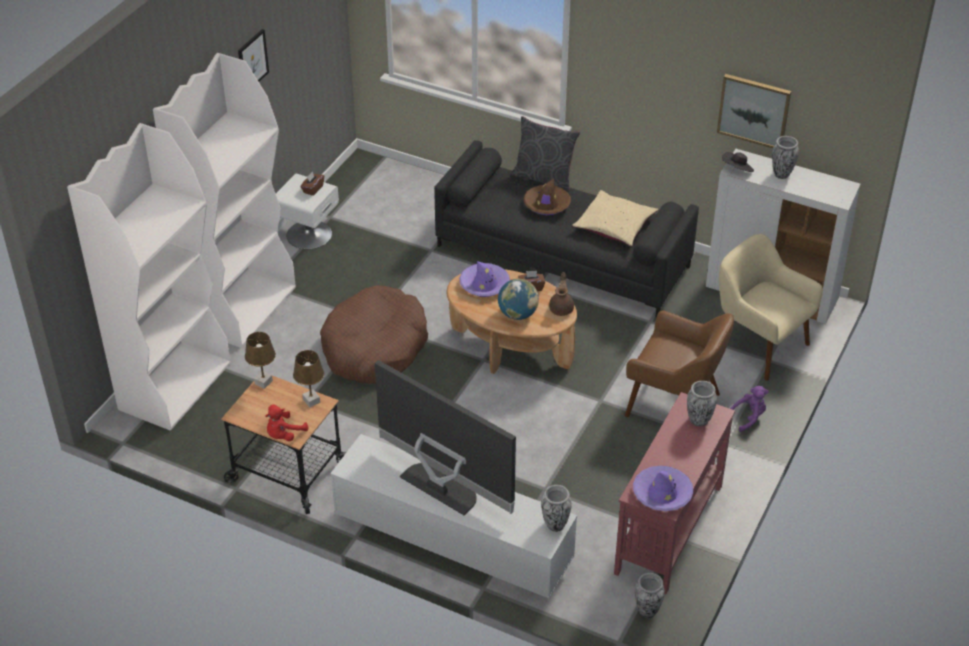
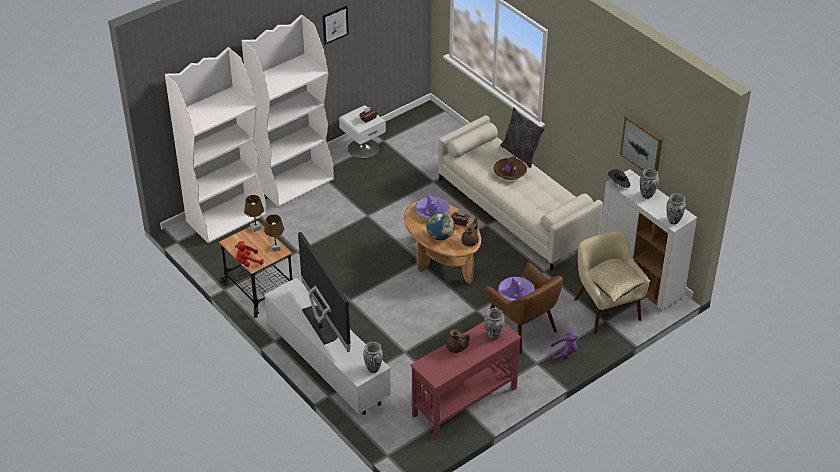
camera: 25 degrees right, 0 degrees up
brown dog bed [320,285,428,384] -> none
black sofa [434,140,699,318] -> beige sofa [438,115,603,271]
beige pillow [572,190,658,247] -> beige pillow moved to [581,259,650,302]
purple hat [633,466,693,511] -> purple hat moved to [498,277,535,302]
vase [635,573,665,618] -> vase moved to [667,194,686,224]
none -> brown teapot [446,329,470,353]

